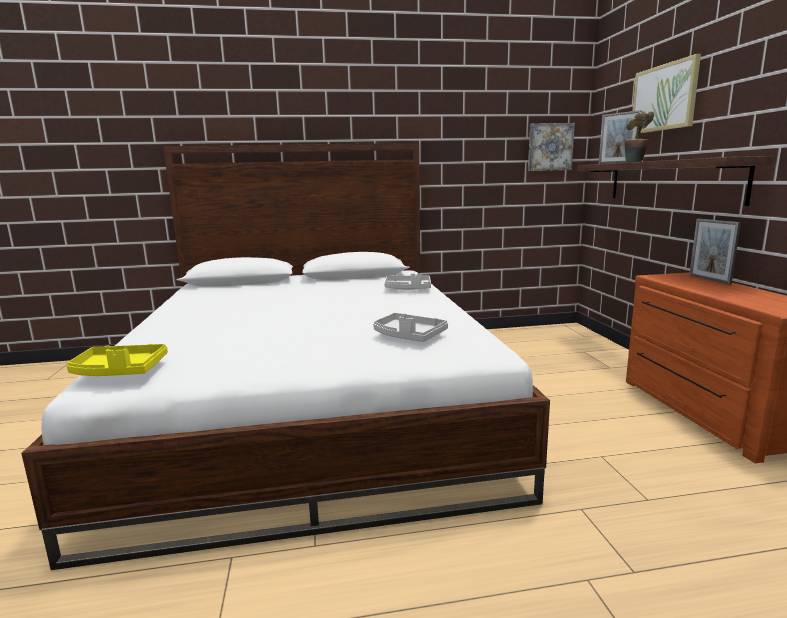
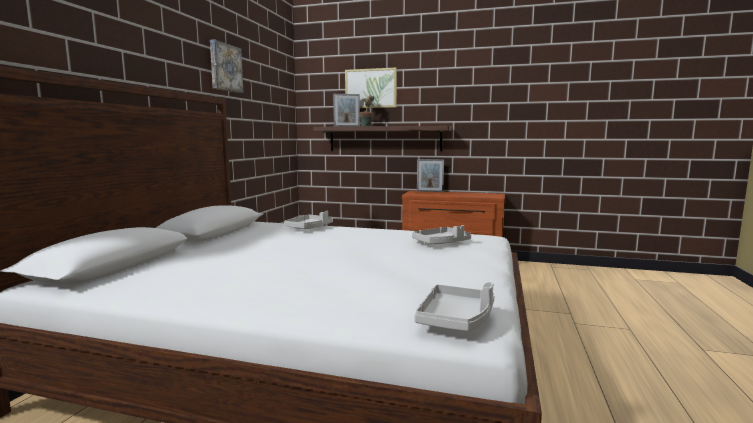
camera: 65 degrees left, 5 degrees down
yellow tray [67,344,168,376] -> grey tray [414,282,495,331]
picture [528,123,575,171] -> picture moved to [210,39,244,93]

